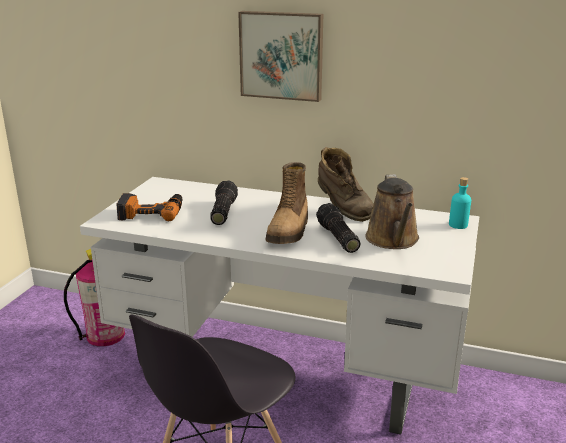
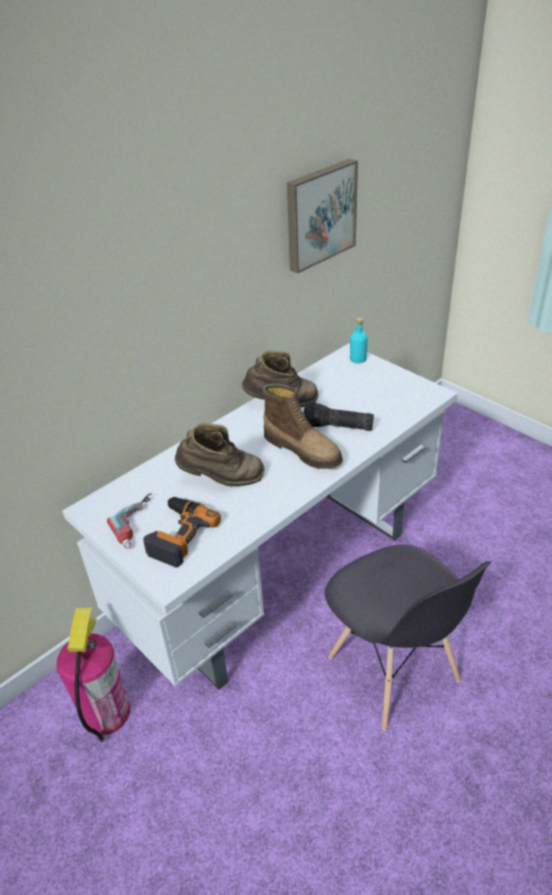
camera: 60 degrees left, 15 degrees up
flashlight [210,180,238,225] -> brown boot [175,423,264,486]
picture [238,11,323,102] -> picture moved to [287,159,358,273]
brown watering can [365,174,419,249] -> none
none -> power drill [107,493,152,549]

